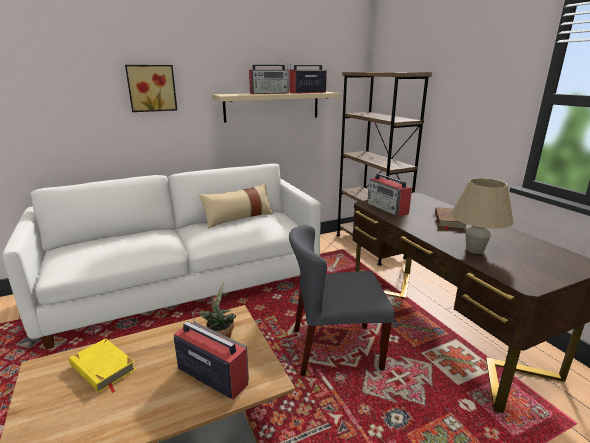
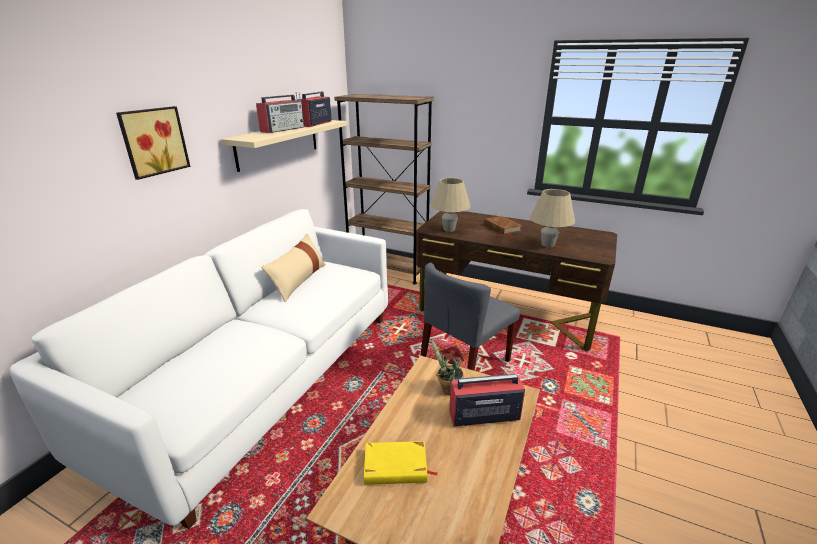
camera: 40 degrees left, 5 degrees up
radio [367,173,412,217] -> beige table lamp [430,178,470,232]

